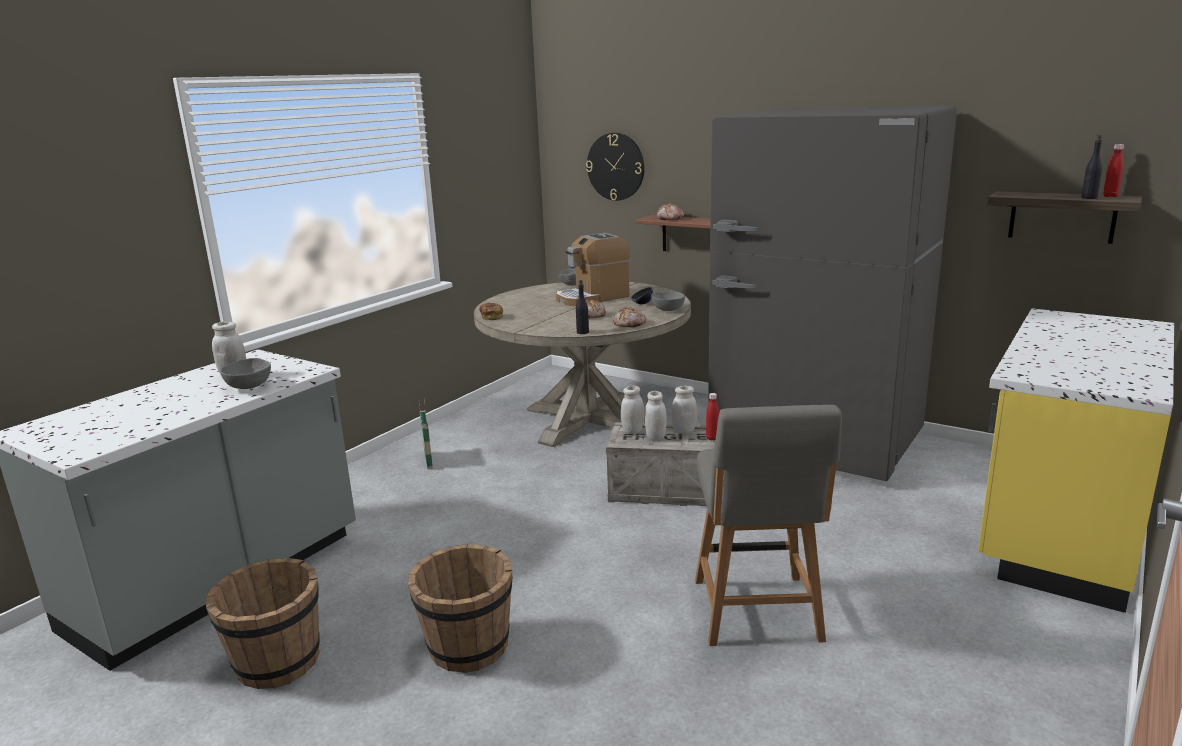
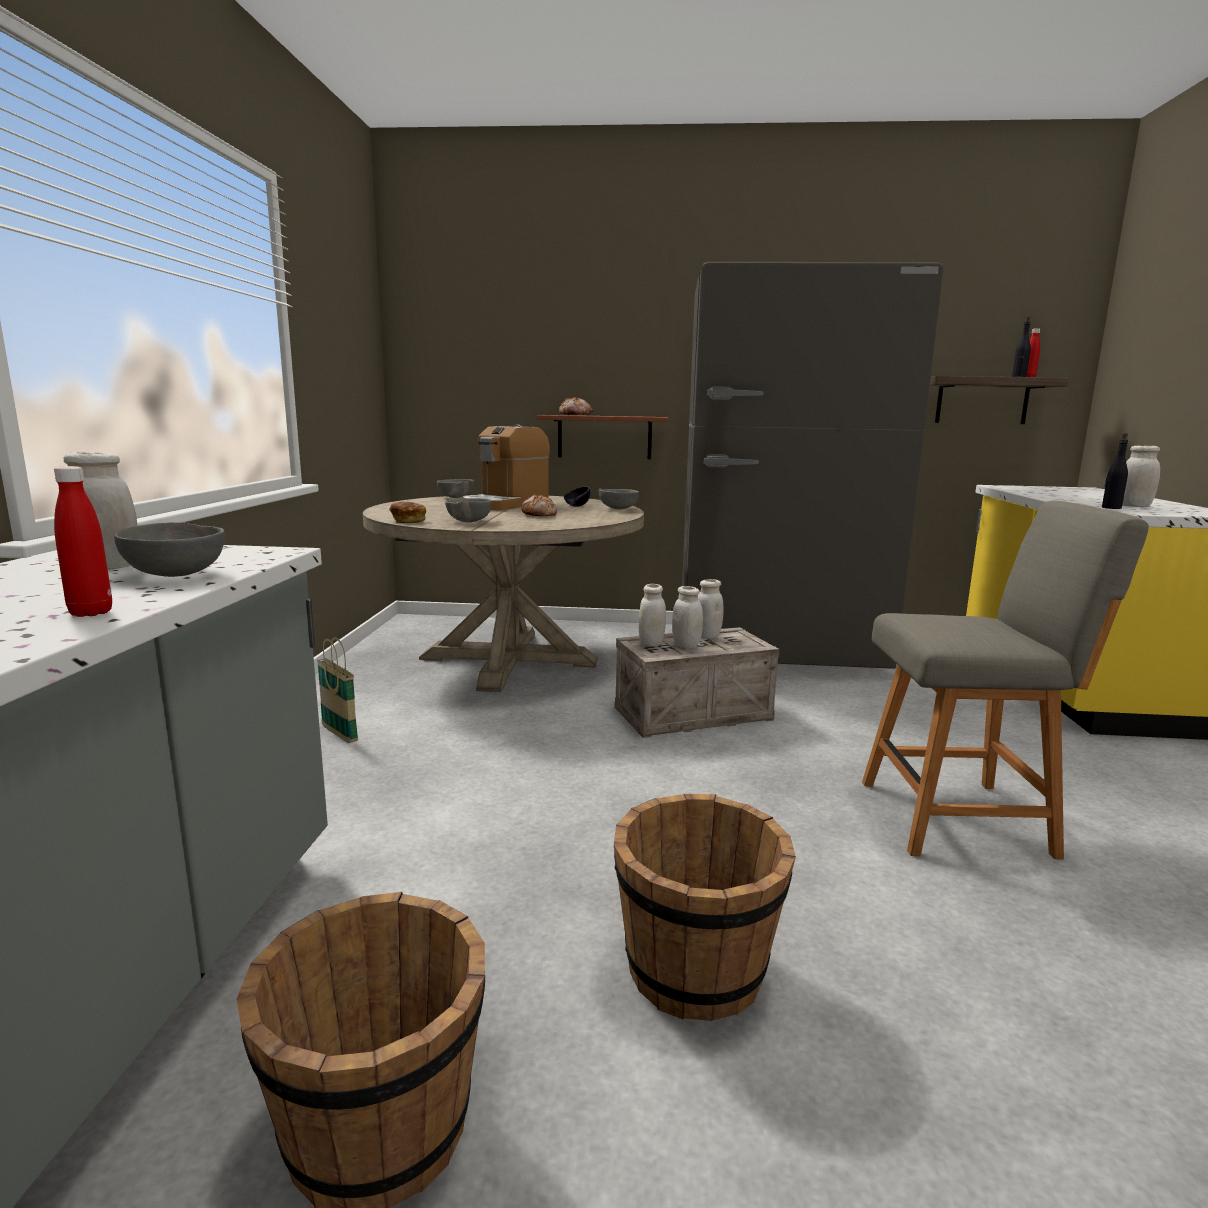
camera: 30 degrees left, 5 degrees down
black bottle [576,280,589,334] -> black bottle moved to [1102,433,1128,509]
wall clock [586,133,644,201] -> none
bread [613,307,646,328] -> none
grey chair [695,405,842,646] -> grey chair turned 60 degrees counterclockwise [862,501,1149,859]
red bottle [706,393,719,440] -> red bottle moved to [54,466,112,617]
none -> grey bowl [445,498,492,522]
none -> white jar [1122,446,1160,507]

